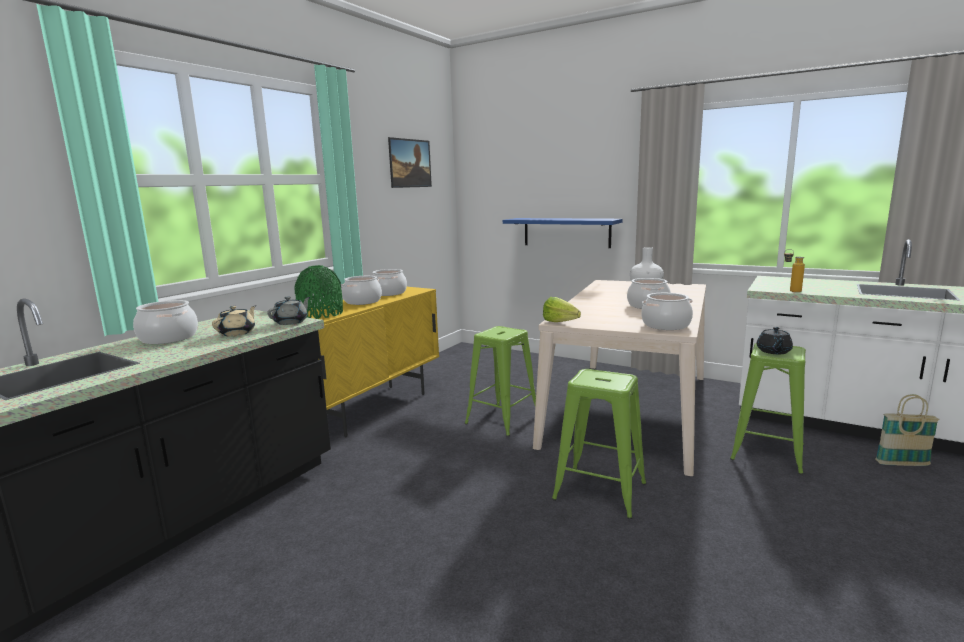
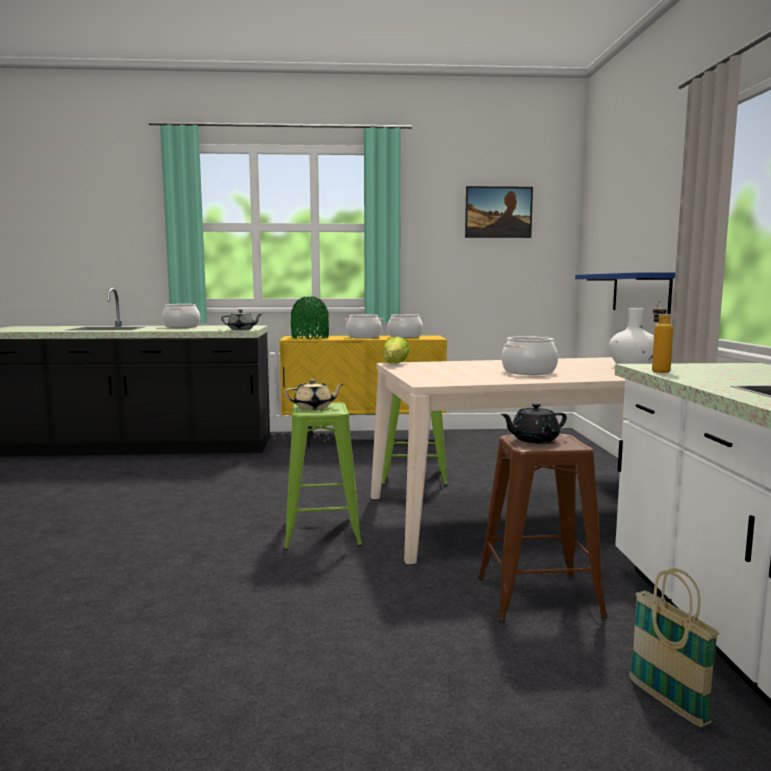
camera: 55 degrees right, 5 degrees down
beige teapot [212,305,256,336] -> beige teapot moved to [285,379,344,410]
cooking pot [642,293,693,330] -> none
green stool [730,343,806,475] -> brown stool [478,434,608,623]

